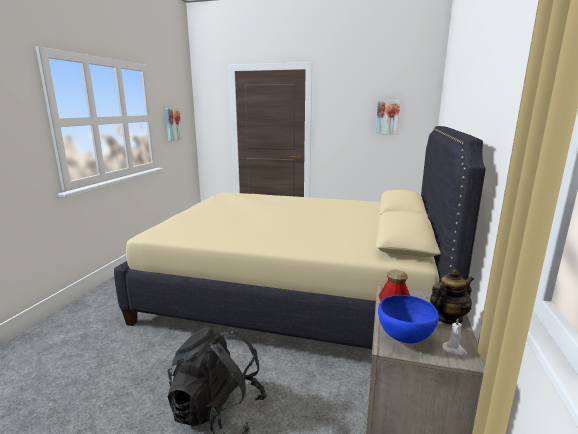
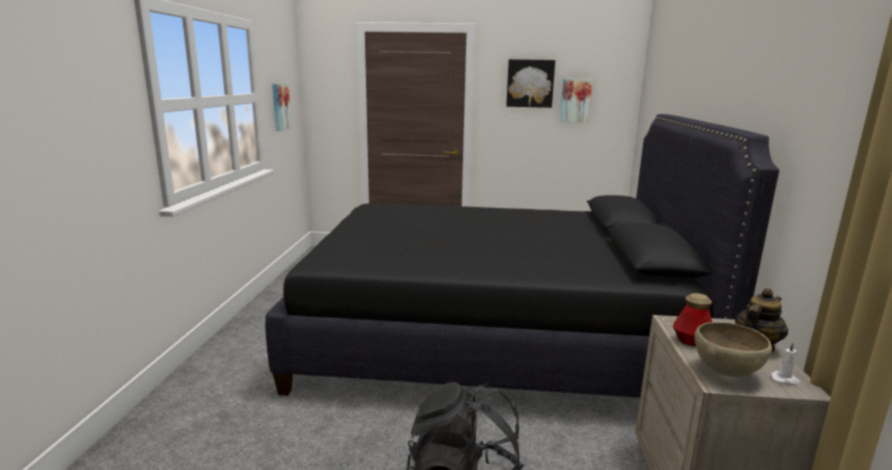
camera: 10 degrees left, 0 degrees up
beige bed [114,126,486,349] -> black bed [265,114,779,398]
blue bowl [378,295,439,343] -> brown bowl [694,322,772,377]
none -> picture [506,59,555,108]

